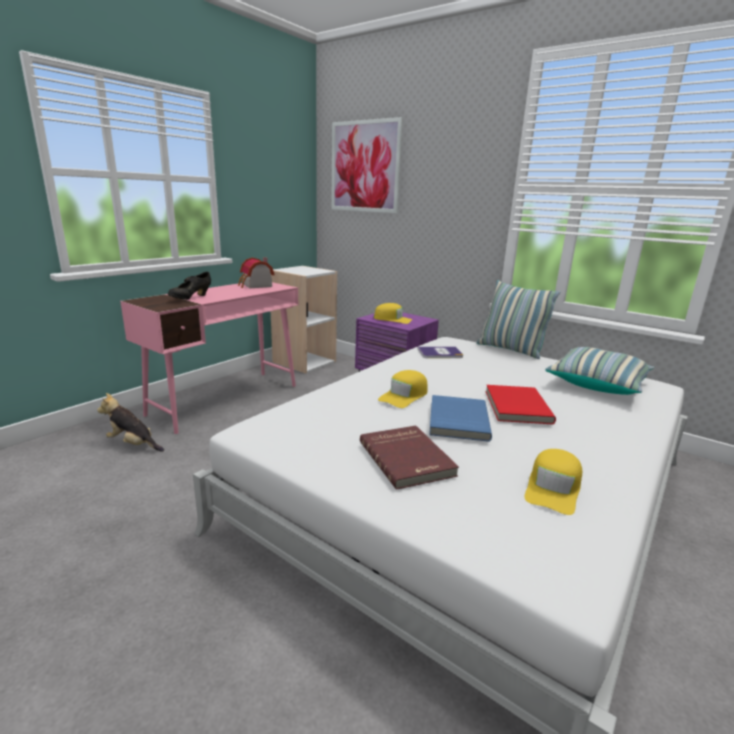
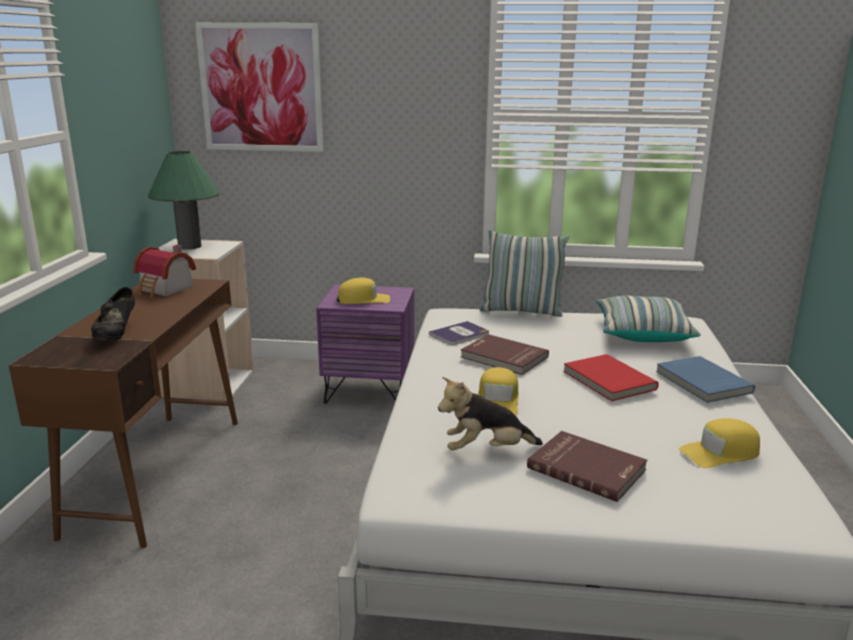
camera: 30 degrees left, 0 degrees up
plush toy [97,393,164,452] -> plush toy moved to [438,377,543,451]
pink desk [120,282,298,434] -> brown desk [9,279,238,548]
blue book [429,395,492,442] -> blue book moved to [656,356,755,403]
yellow cap [525,449,582,515] -> yellow cap turned 75 degrees clockwise [679,418,760,468]
none -> green table lamp [148,151,220,250]
none -> red book [461,334,549,375]

